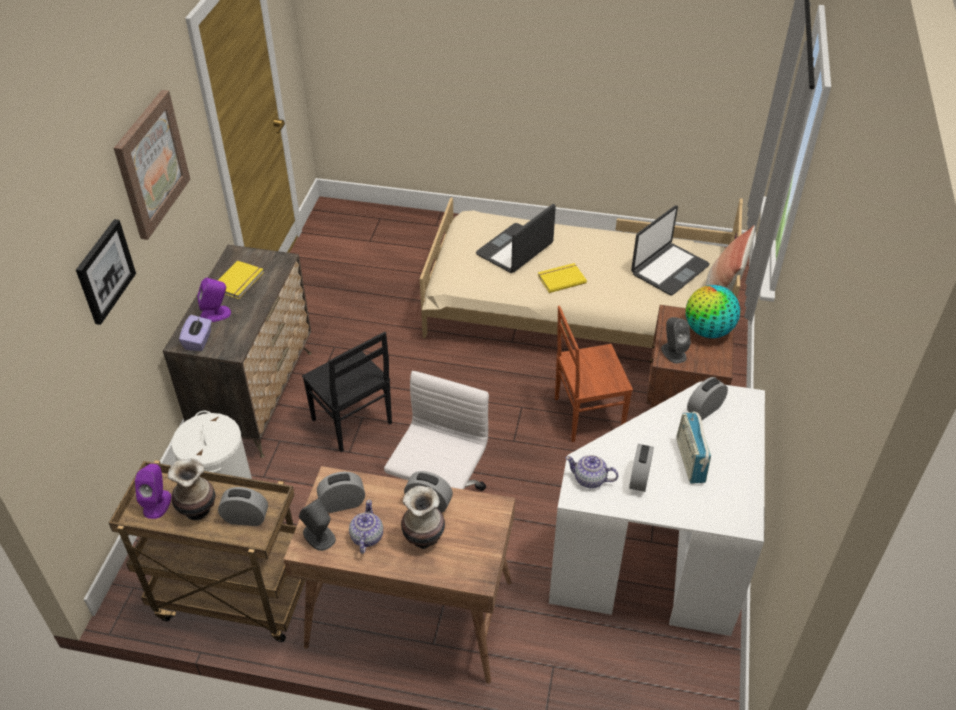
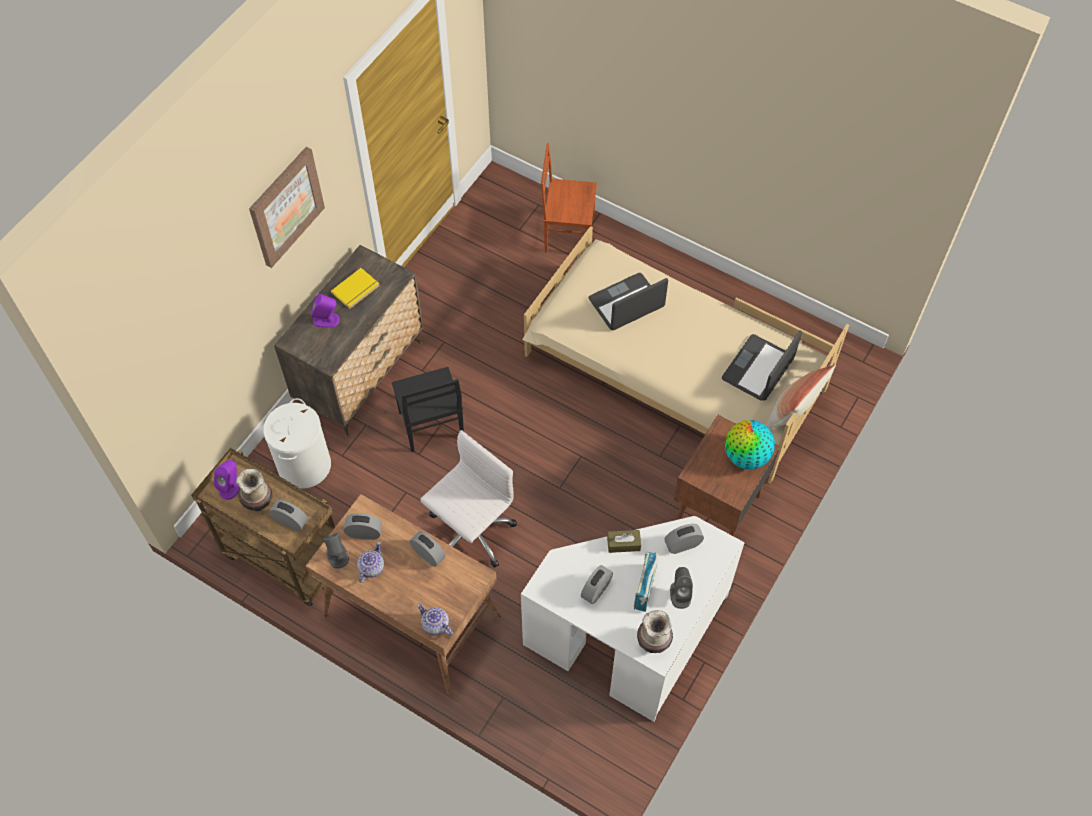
camera: 20 degrees right, 15 degrees up
picture [76,219,136,325] -> none
purple tissue box [179,315,212,351] -> none
vase [401,486,445,549] -> vase moved to [637,610,673,653]
yellow book [538,263,587,293] -> none
brown chair [555,306,633,442] -> brown chair moved to [541,143,597,253]
teapot [566,455,618,488] -> teapot moved to [417,604,453,636]
laptop [631,206,710,296] -> laptop turned 150 degrees clockwise [722,330,802,401]
grey speaker [661,317,691,363] -> grey speaker moved to [670,567,693,609]
none -> brown tissue box [607,530,641,553]

